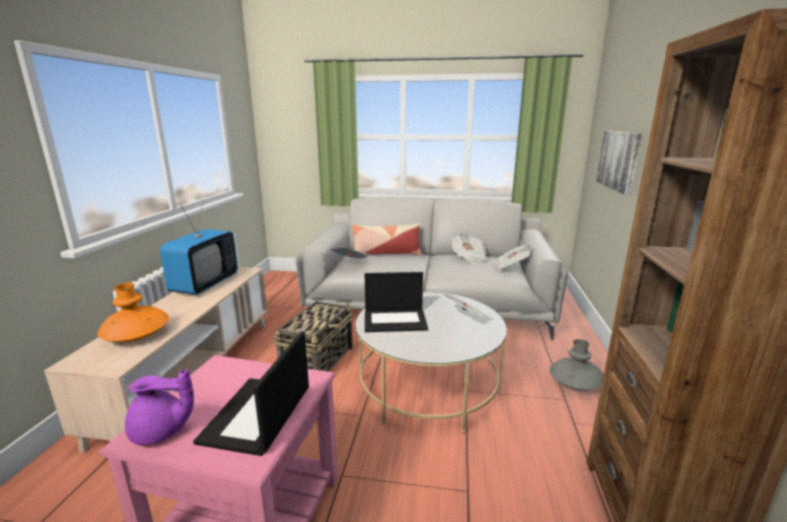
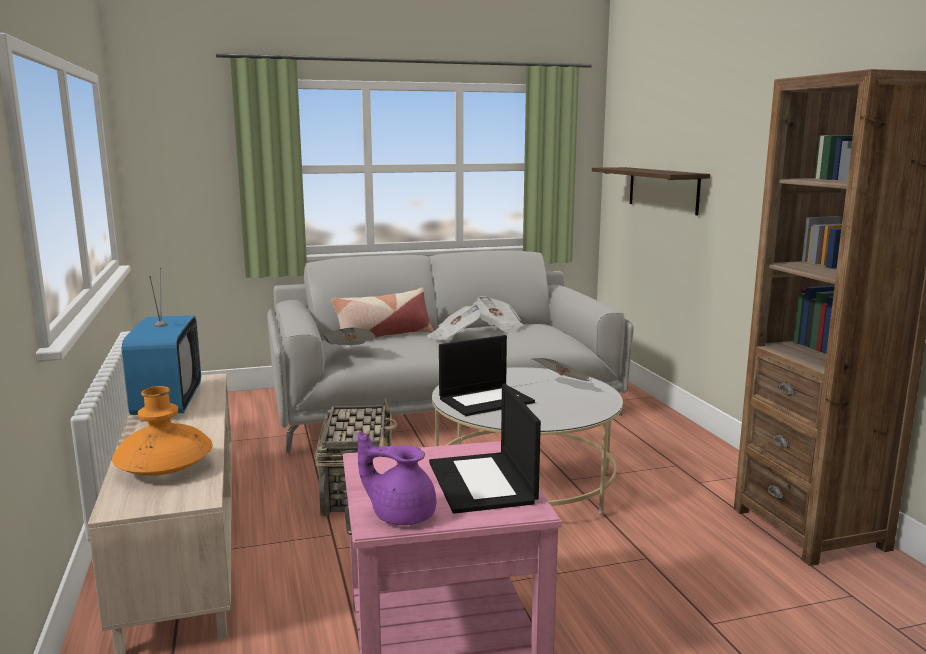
camera: 25 degrees left, 5 degrees down
purple teapot [125,369,194,445] -> purple teapot turned 135 degrees counterclockwise [358,432,436,525]
newspaper [489,245,533,270] -> newspaper moved to [427,305,481,340]
grey vase [550,339,604,390] -> none
picture [596,131,642,195] -> shelf [592,167,710,215]

